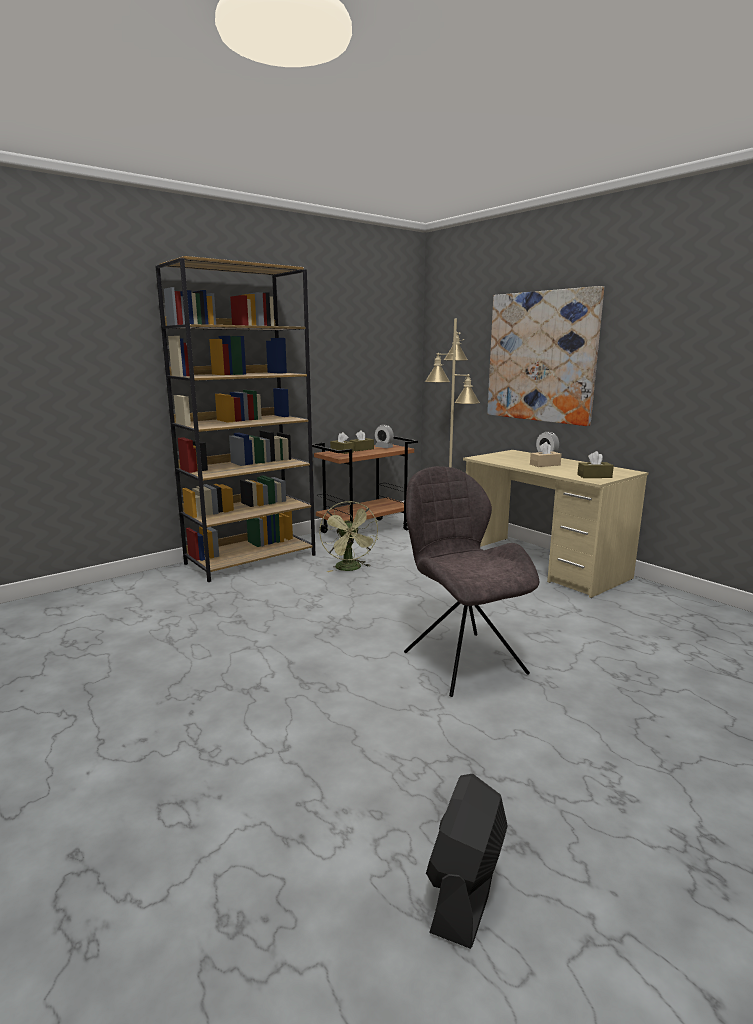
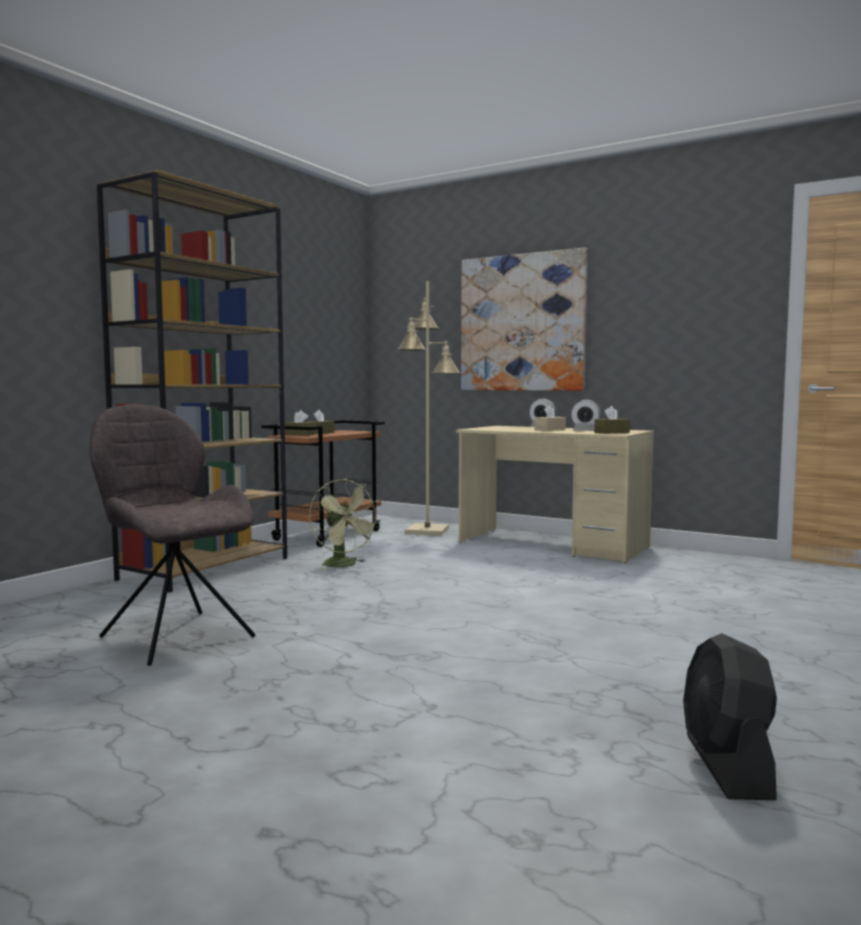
camera: 20 degrees left, 10 degrees down
alarm clock [375,425,394,448] -> alarm clock moved to [571,400,601,431]
grey chair [404,466,539,697] -> grey chair moved to [90,404,255,666]

